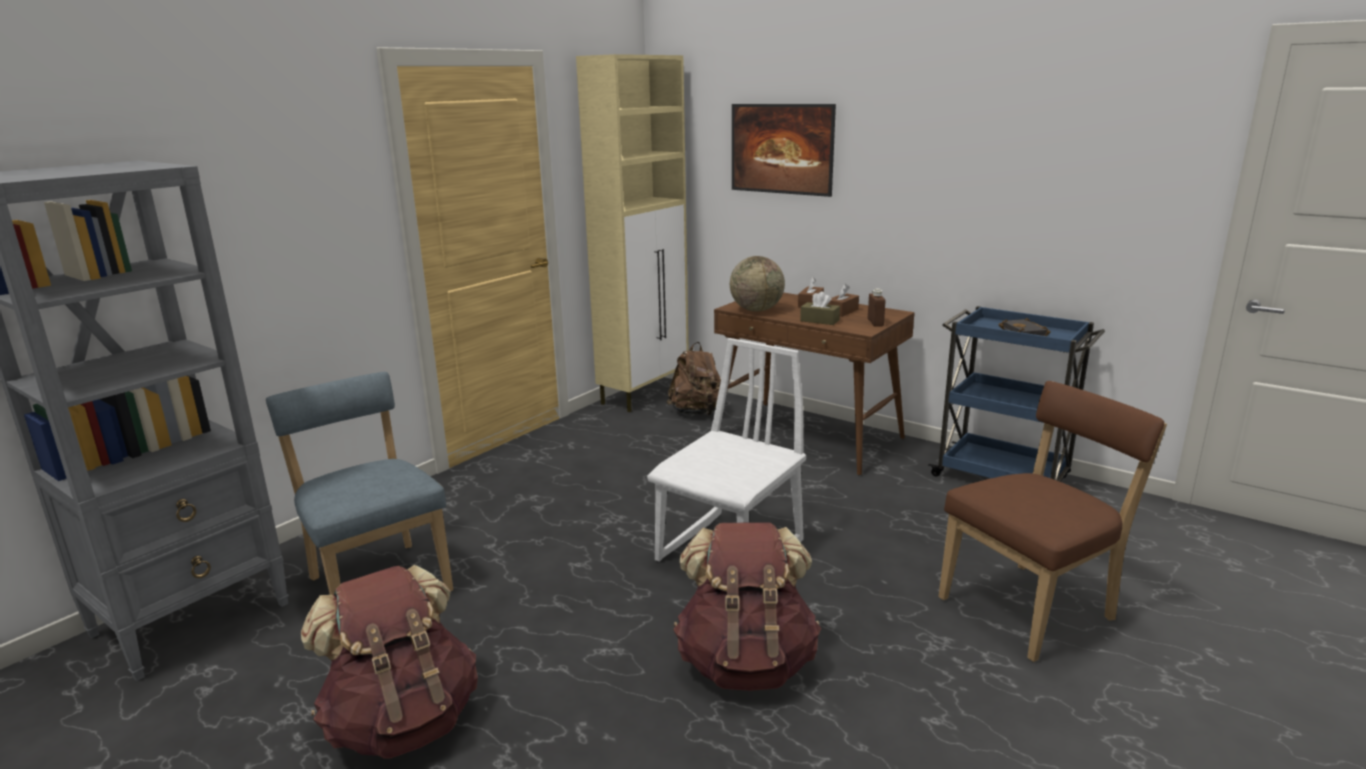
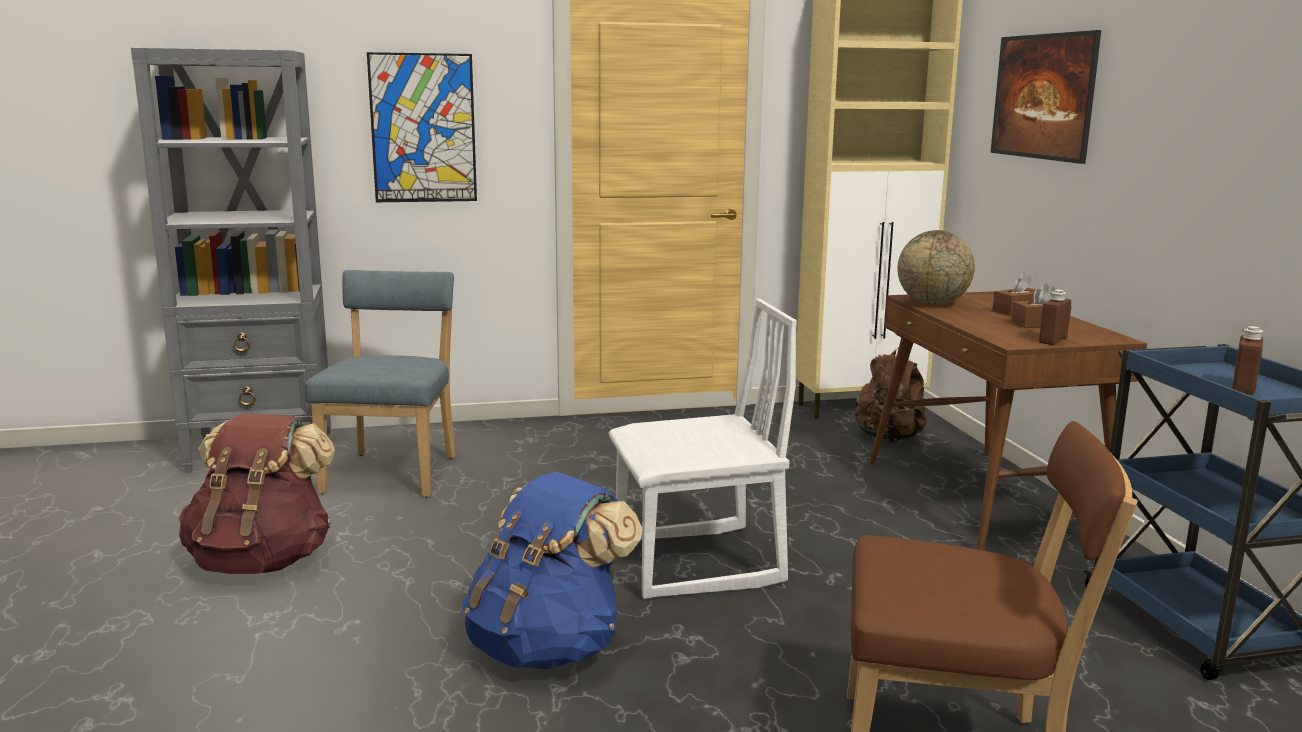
camera: 40 degrees right, 5 degrees down
brown backpack [673,522,821,691] -> blue backpack [462,472,642,669]
brown tissue box [800,291,840,325] -> none
black book [999,318,1050,336] -> brown bottle [1232,326,1263,395]
none -> picture [367,52,477,202]

